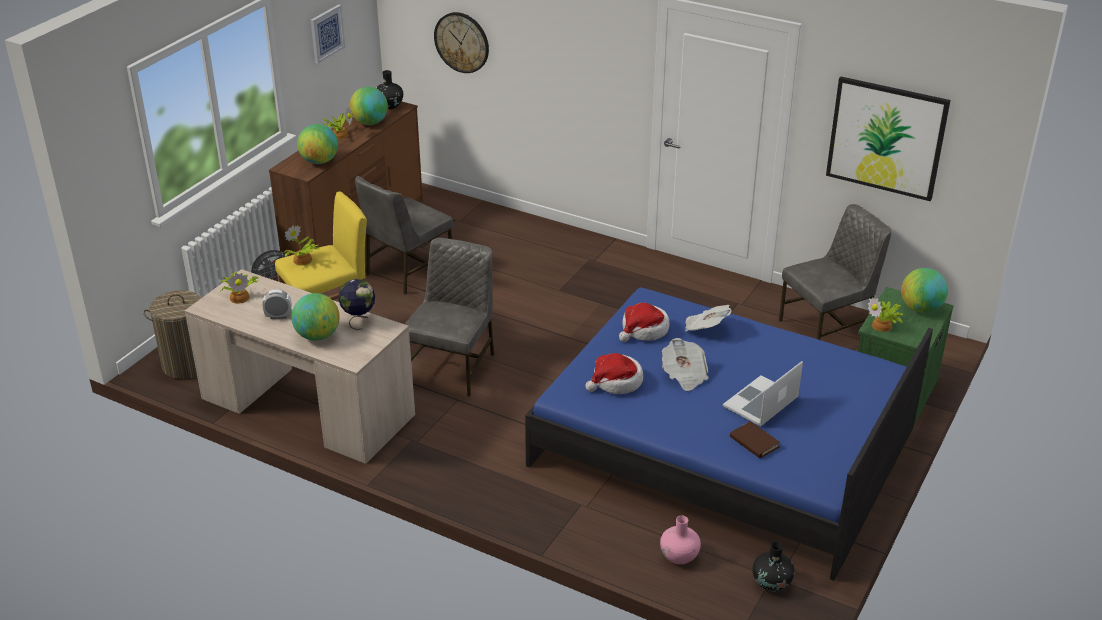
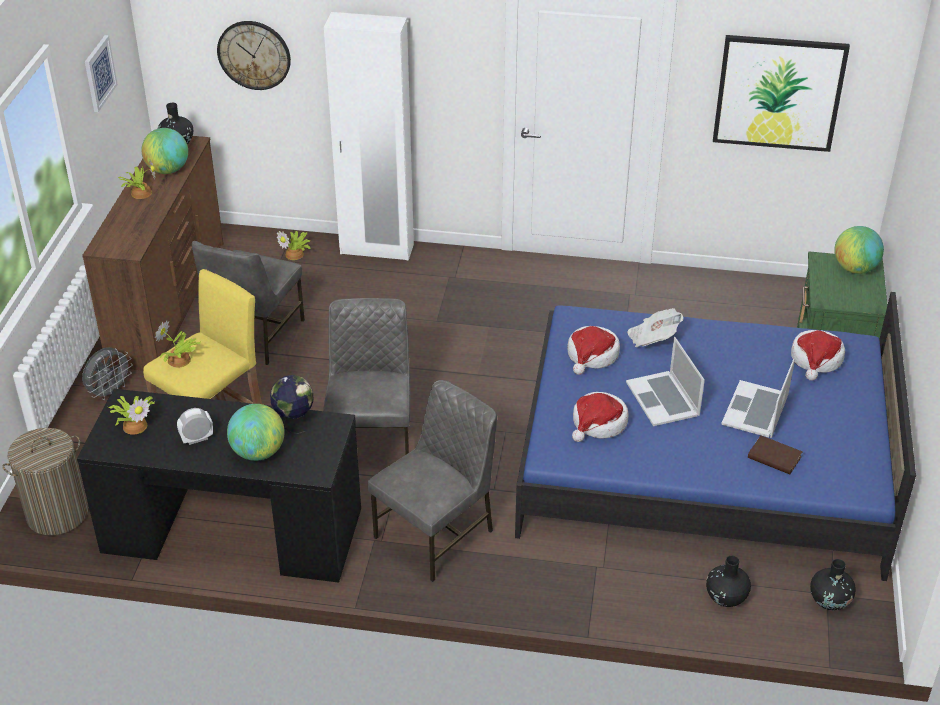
camera: 20 degrees left, 5 degrees up
beige desk [185,269,415,464] -> black desk [77,389,361,583]
globe [297,124,338,164] -> none
pink vase [660,515,701,564] -> black vase [706,556,751,607]
newspaper [662,338,709,391] -> laptop [626,337,705,426]
grey chair [779,204,891,340] -> grey chair moved to [368,380,497,582]
potted plant [868,297,903,332] -> potted plant moved to [277,231,311,260]
none -> white wardrobe [324,12,414,261]
none -> hat [791,330,845,381]

